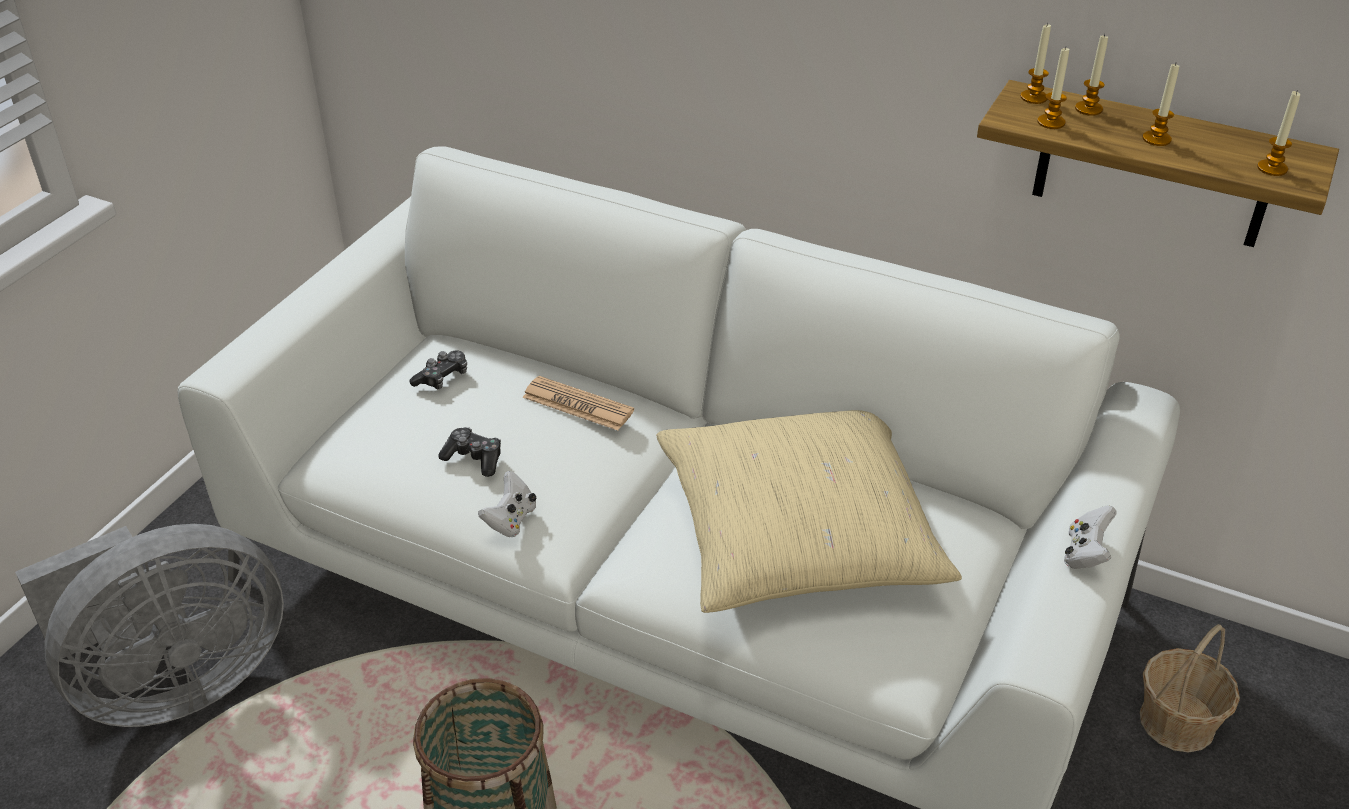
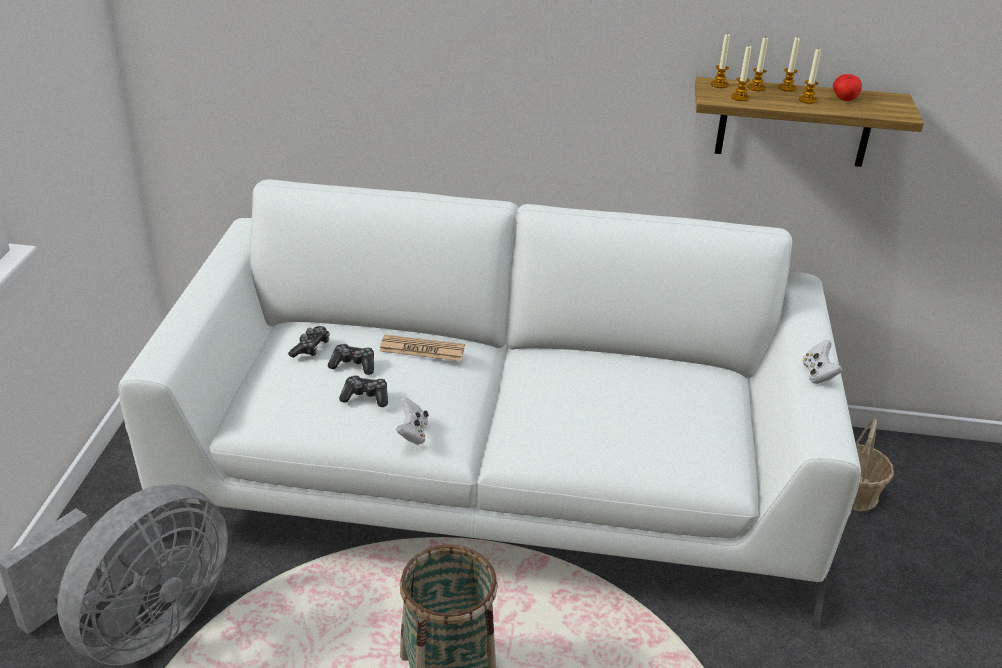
camera: 20 degrees left, 5 degrees down
beige pillow [656,410,962,613] -> none
candle [1257,90,1300,176] -> candle moved to [779,37,800,92]
none -> game controller [328,344,374,375]
none -> apple [833,74,862,101]

